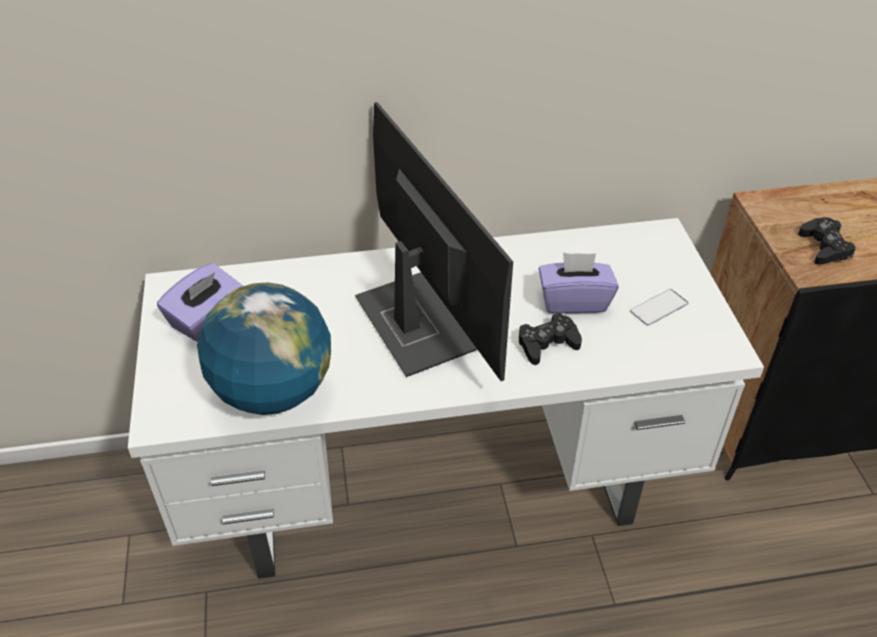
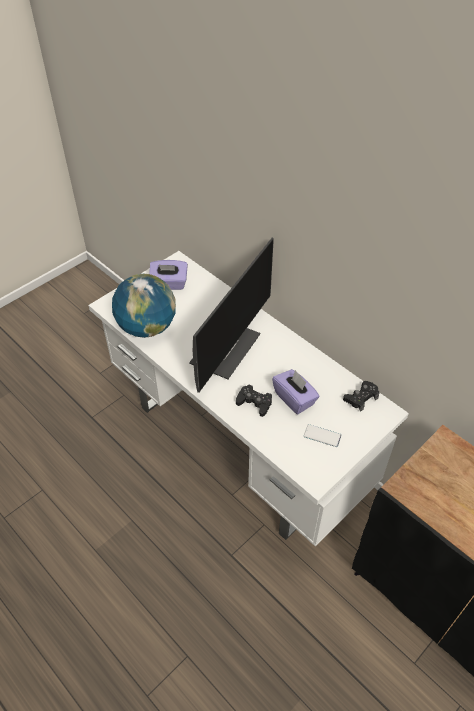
camera: 55 degrees right, 5 degrees up
black game controller [798,217,856,265] -> black game controller moved to [343,381,379,412]

